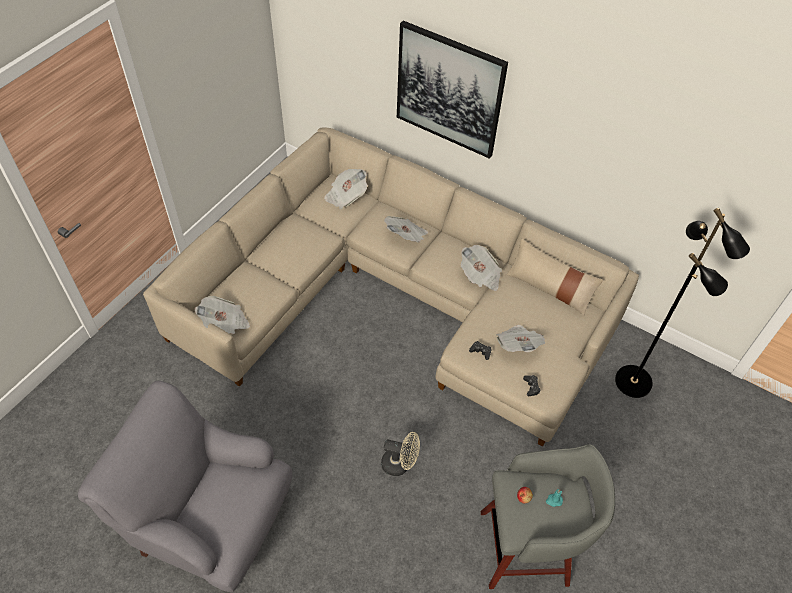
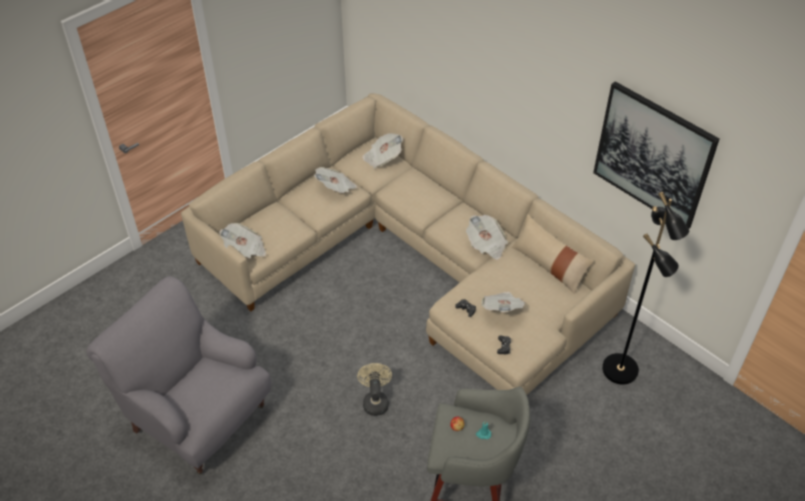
camera: 15 degrees right, 5 degrees down
beige fan [381,432,420,476] -> beige fan turned 120 degrees counterclockwise [357,363,392,416]
newspaper [384,216,428,242] -> newspaper moved to [314,167,358,193]
picture [397,21,508,159] -> picture moved to [593,81,720,229]

